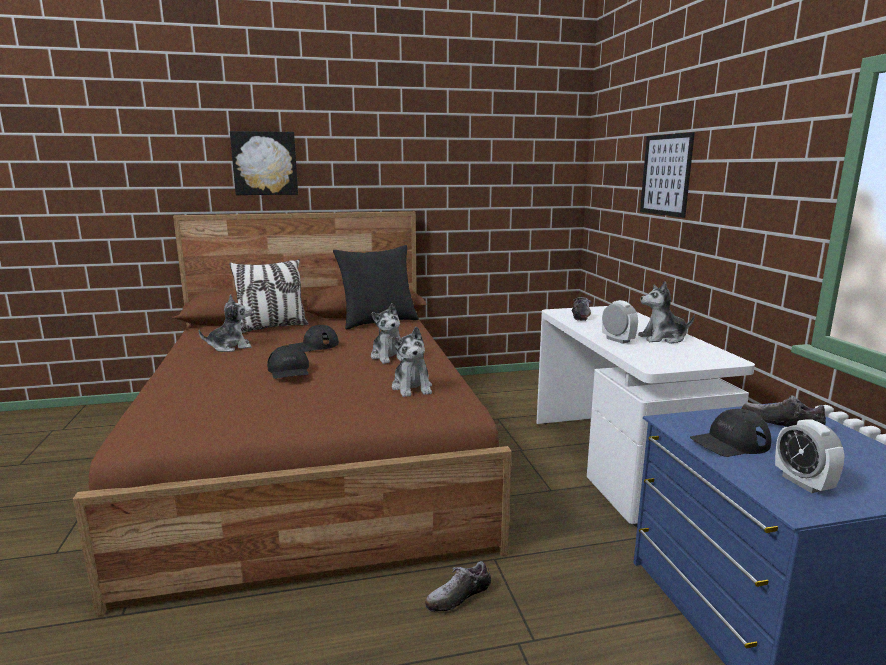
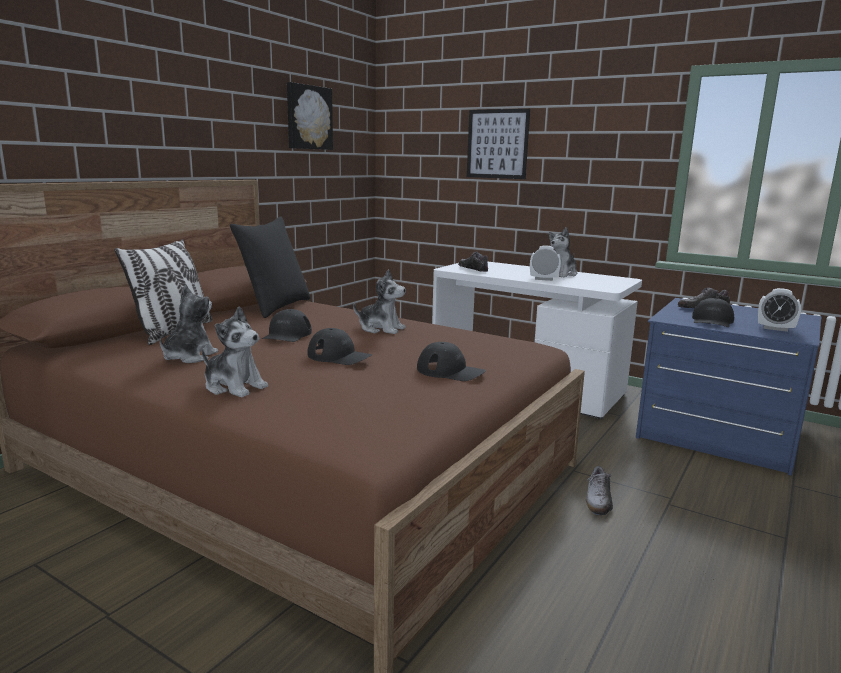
camera: 45 degrees left, 0 degrees up
picture [230,131,298,195] -> picture moved to [287,82,333,150]
plush toy [392,327,432,397] -> plush toy moved to [202,307,268,398]
none -> black cap [417,342,486,381]

